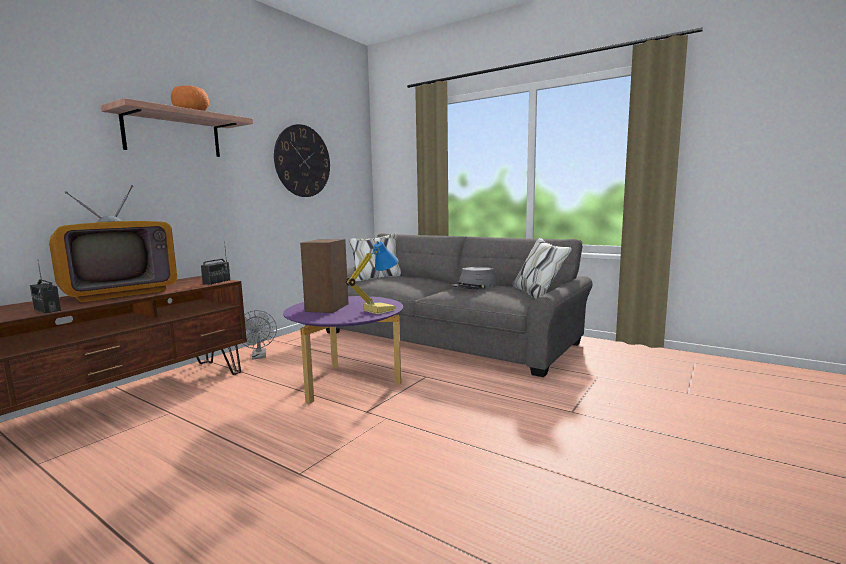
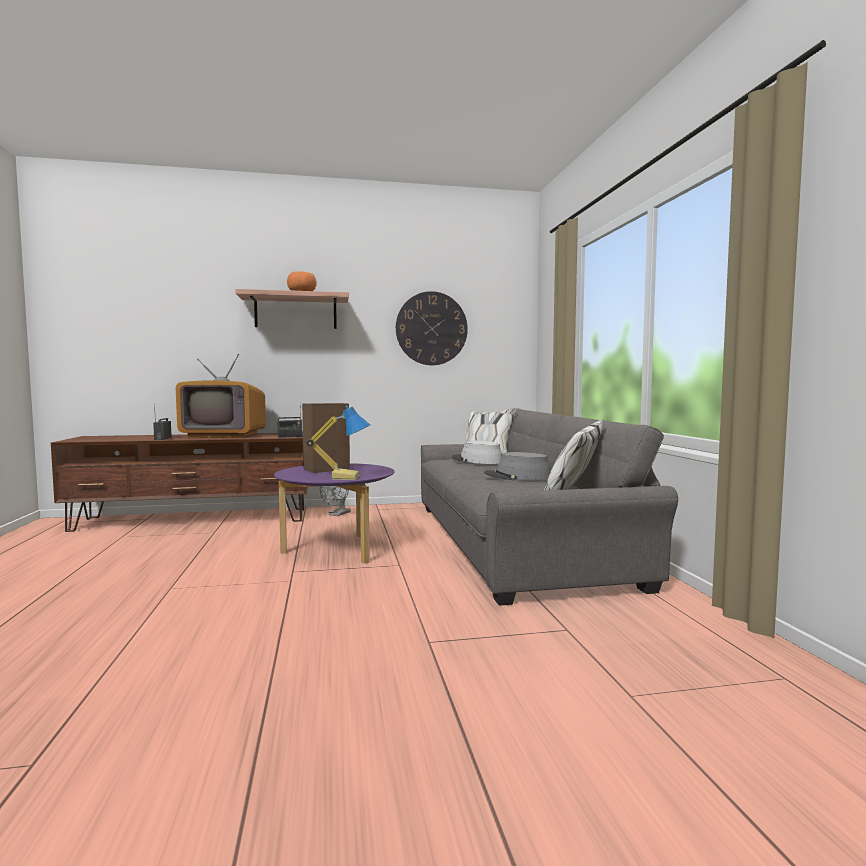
camera: 45 degrees right, 5 degrees down
none -> grey hat [452,440,502,464]

